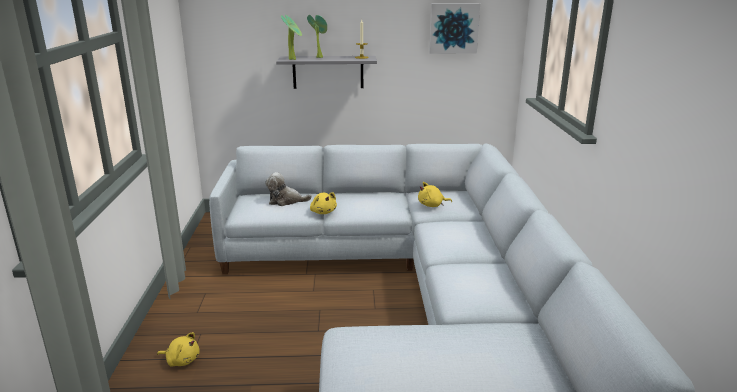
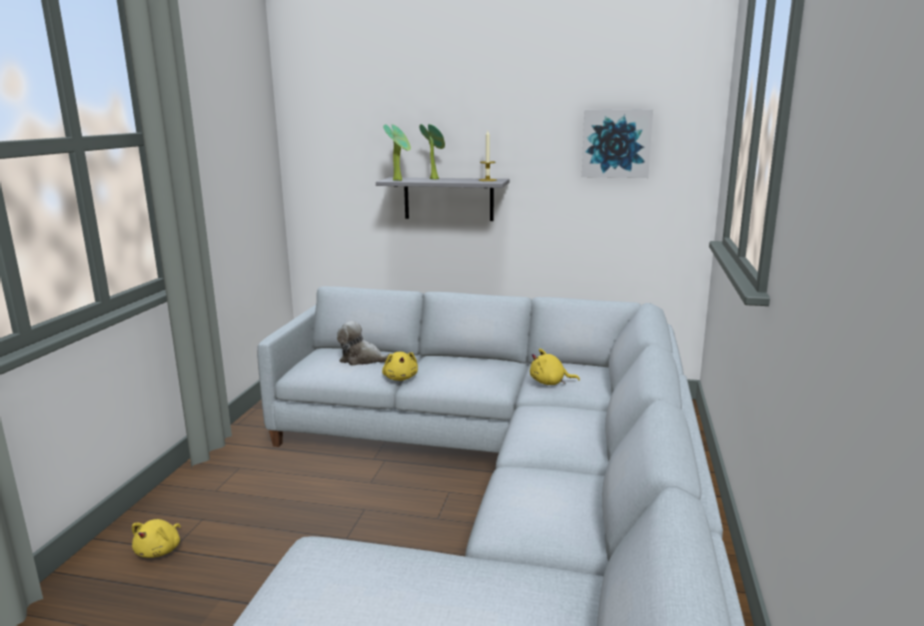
camera: 15 degrees right, 5 degrees down
yellow plush toy [157,332,200,367] -> yellow plush toy turned 75 degrees clockwise [132,519,181,558]

